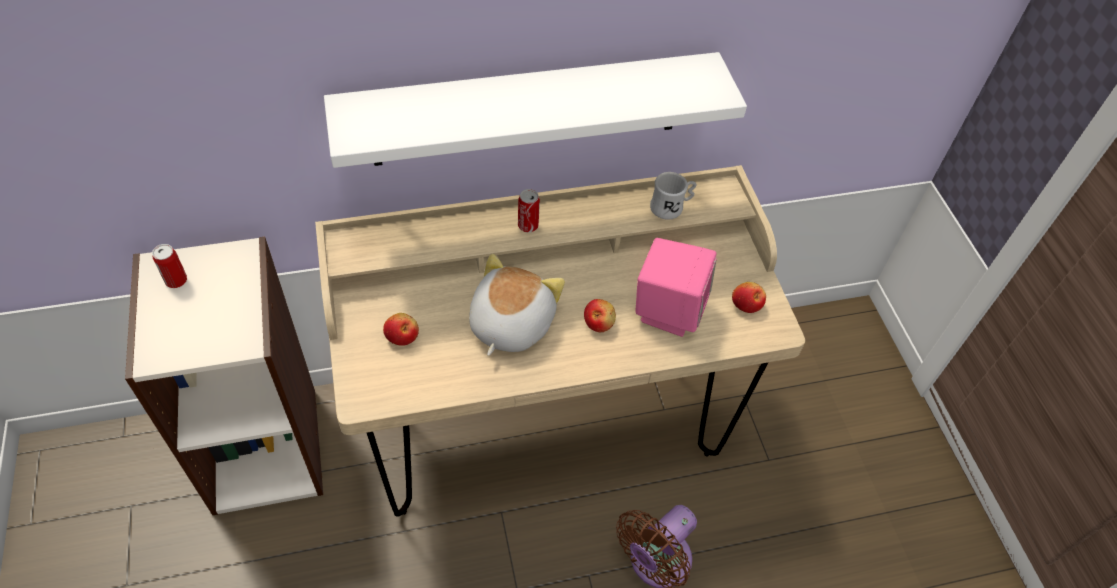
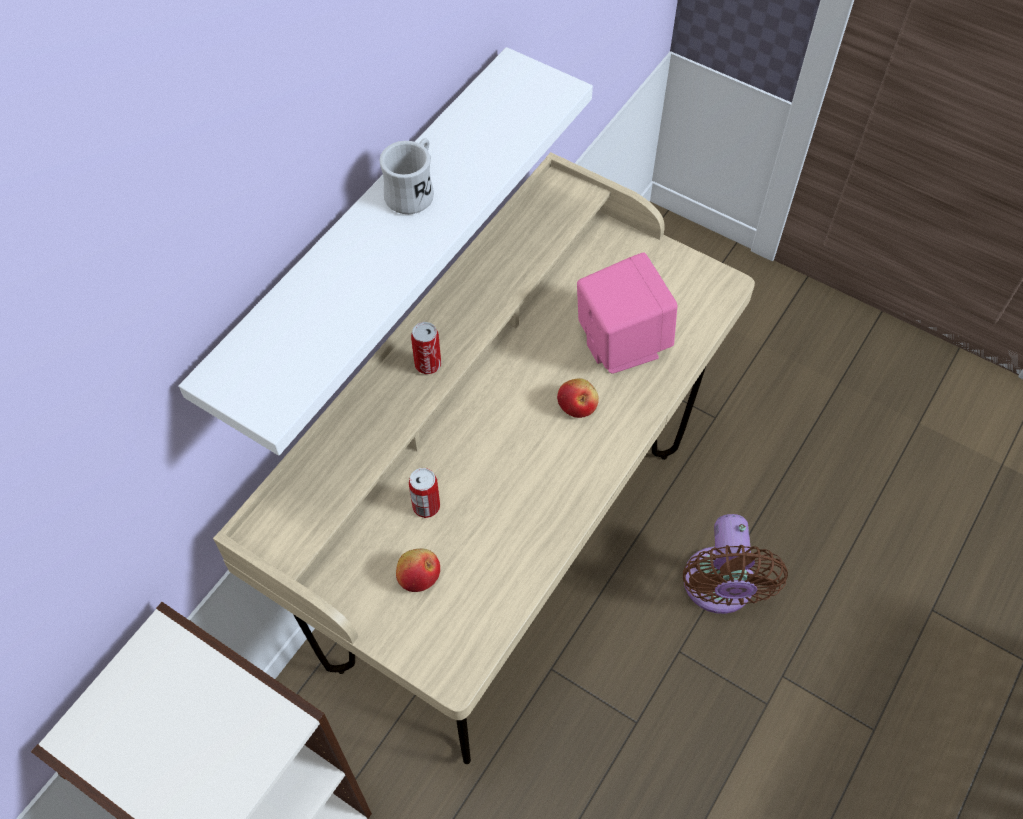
camera: 40 degrees left, 5 degrees up
can [152,244,187,288] -> can moved to [409,468,440,518]
plush toy [469,254,565,356] -> none
white mug [650,172,696,220] -> white mug moved to [379,139,434,214]
apple [732,282,766,313] -> none

